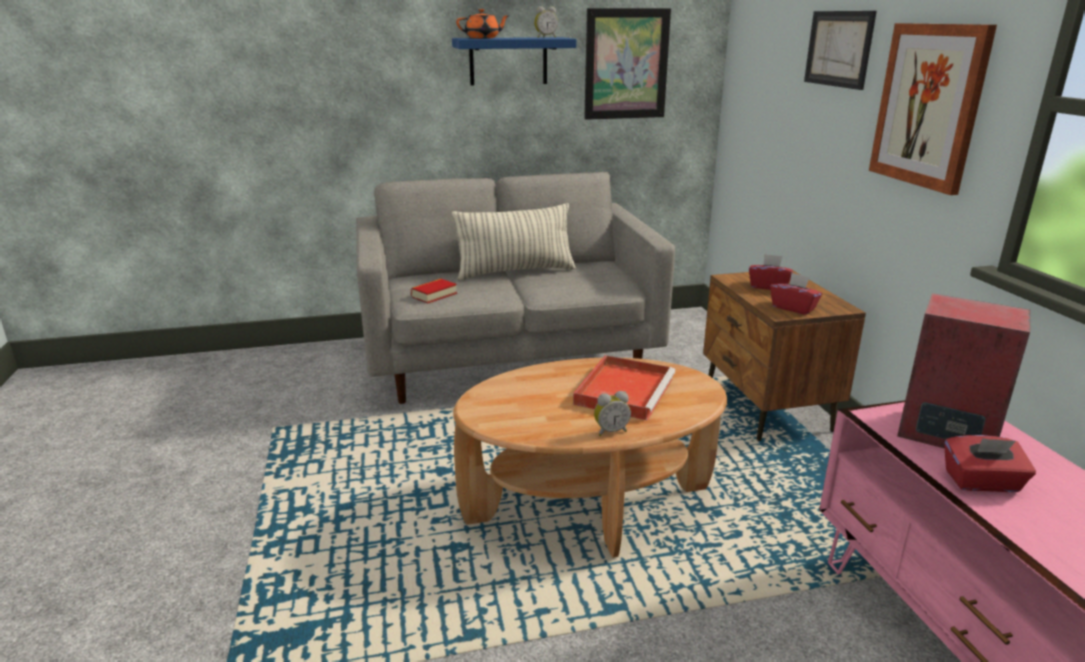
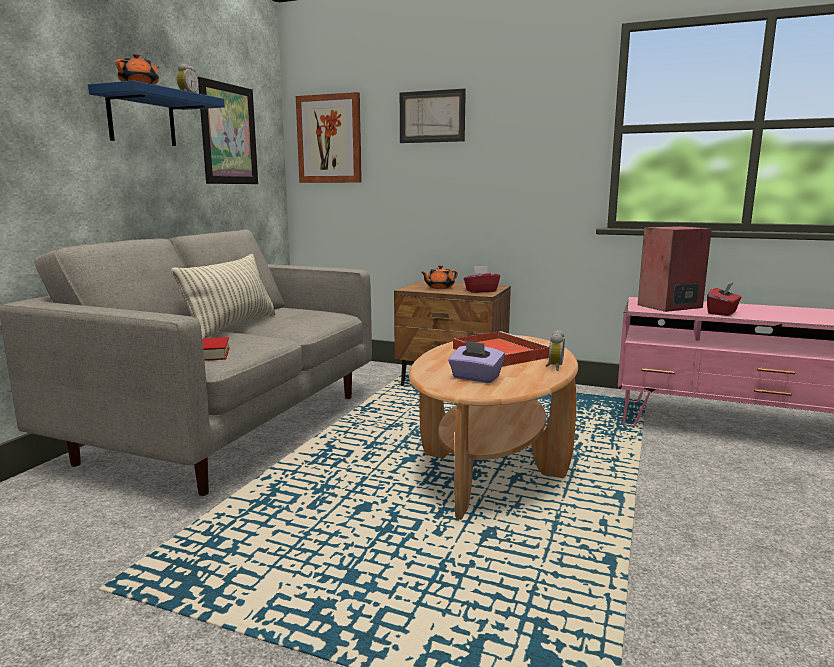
camera: 55 degrees left, 10 degrees down
red tissue box [749,254,793,290] -> orange teapot [421,265,458,289]
picture [869,23,997,195] -> picture moved to [296,92,362,183]
none -> purple tissue box [448,340,505,383]

